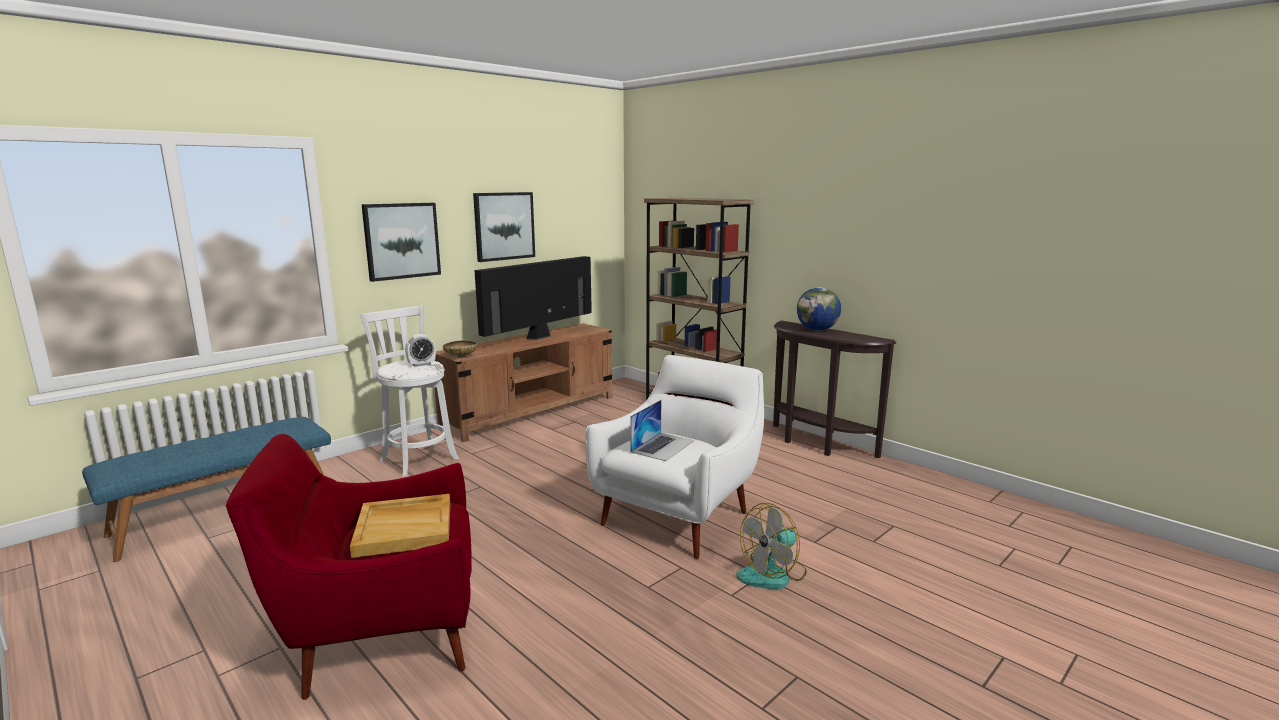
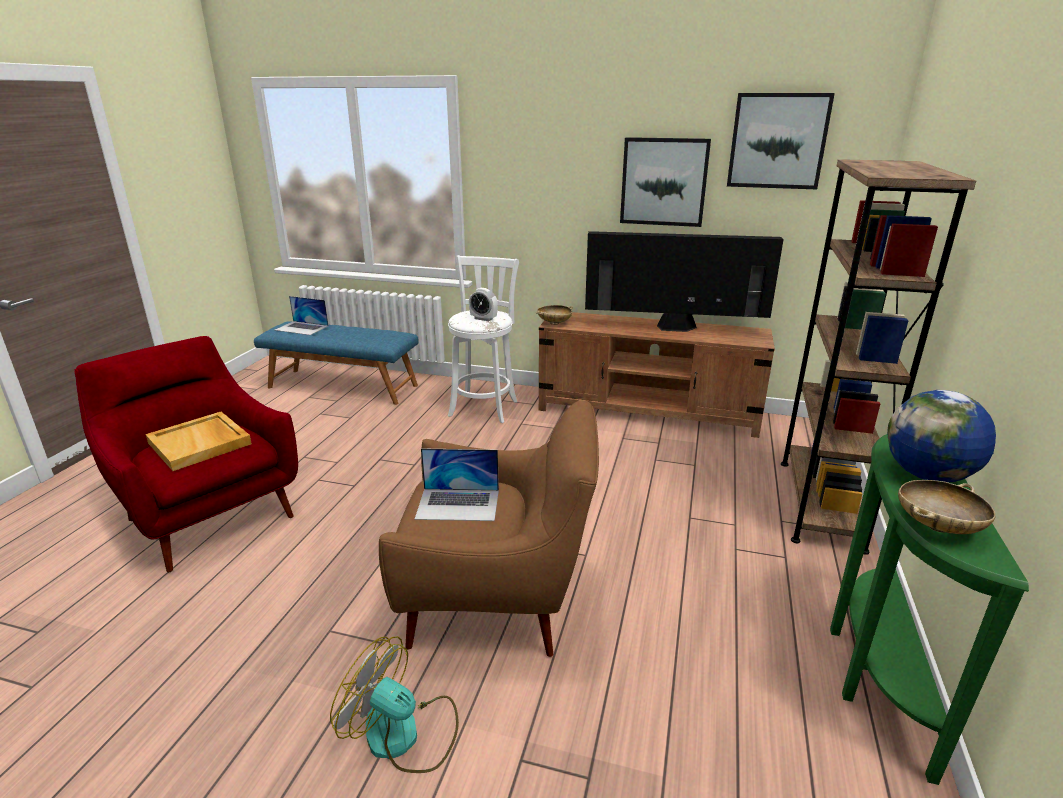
camera: 60 degrees right, 10 degrees up
picture [361,203,441,282] -> picture moved to [727,93,835,189]
white armchair [586,355,764,559] -> brown armchair [379,400,599,657]
brown console table [773,320,896,458] -> green console table [830,434,1029,785]
none -> laptop [275,296,328,335]
none -> beige bowl [898,480,996,534]

